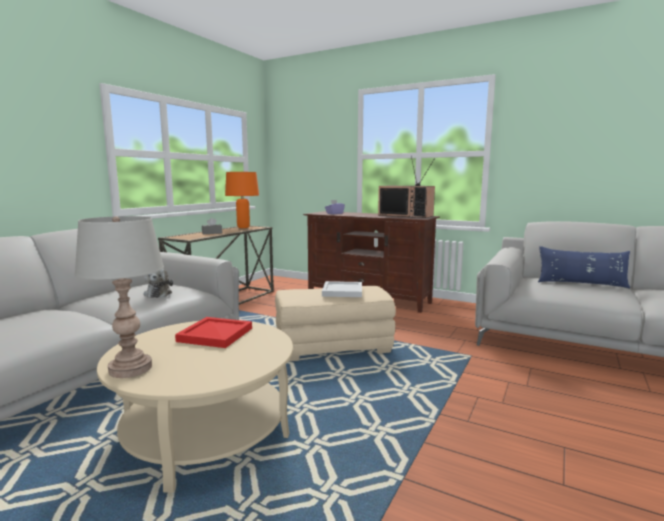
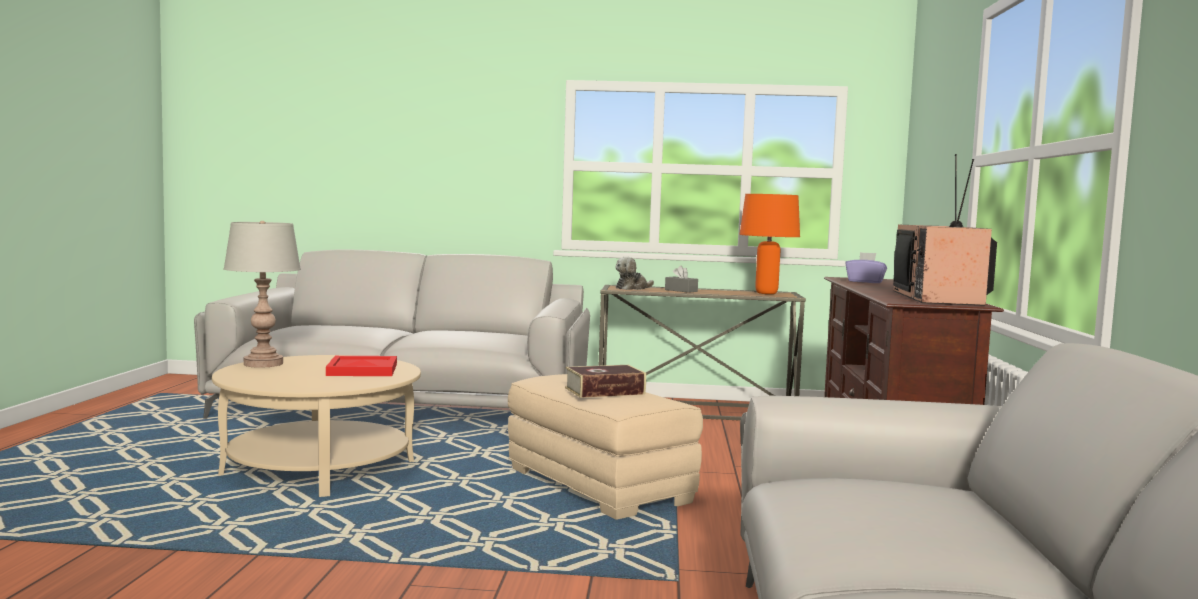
camera: 65 degrees right, 5 degrees down
plush toy [144,269,173,298] -> plush toy moved to [616,257,654,290]
white tray [322,281,362,297] -> book [565,365,646,398]
blue pillow [538,246,630,288] -> none

